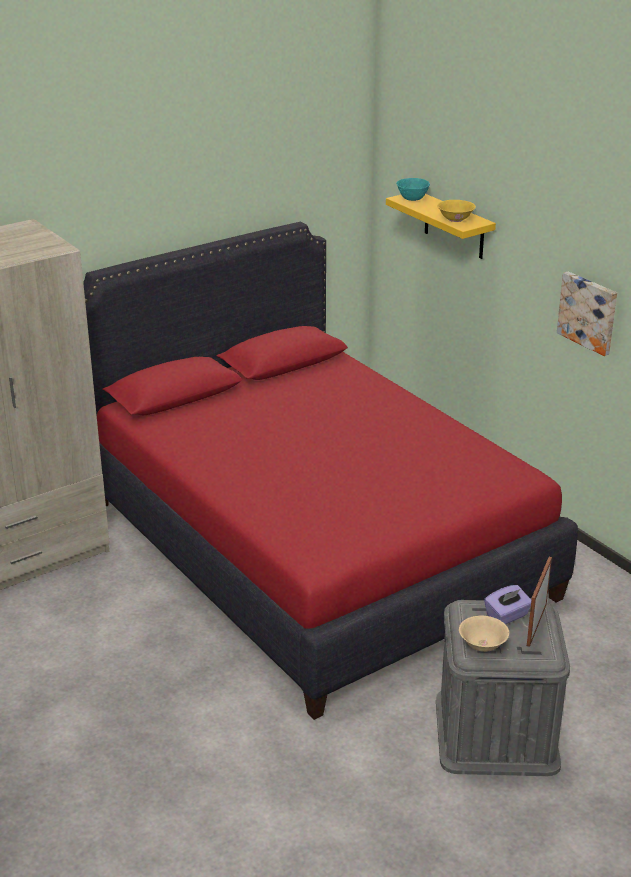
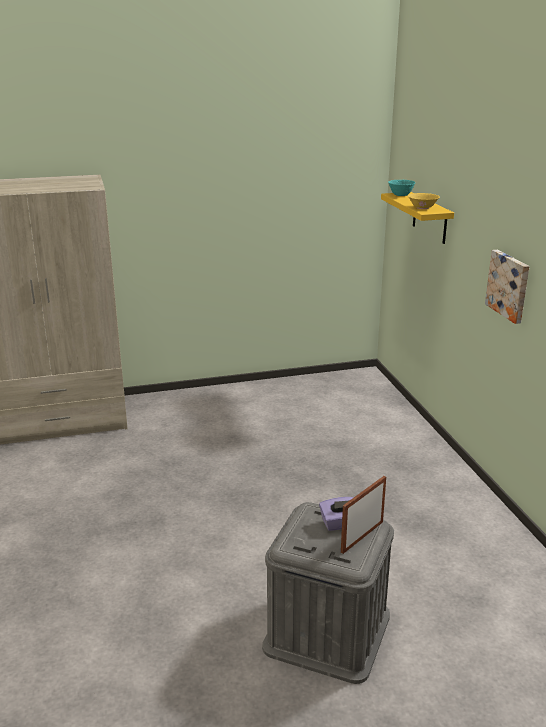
camera: 20 degrees right, 5 degrees down
red bed [83,221,578,720] -> none
beige bowl [459,616,509,652] -> none

